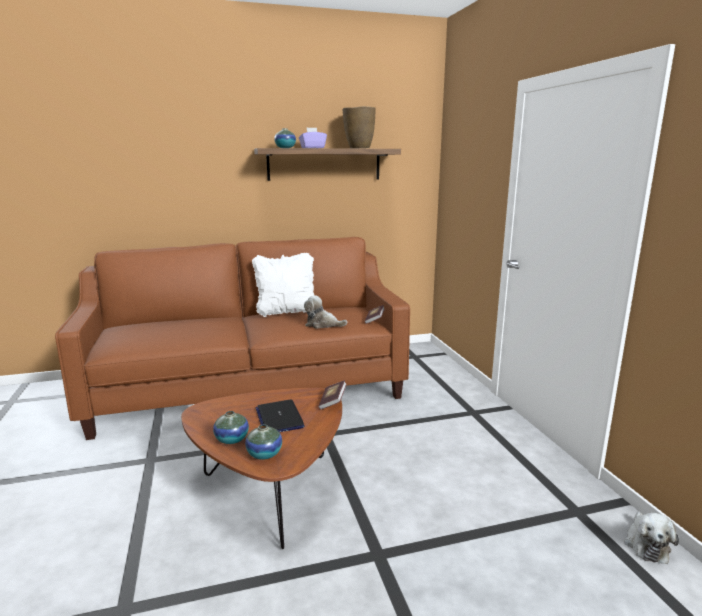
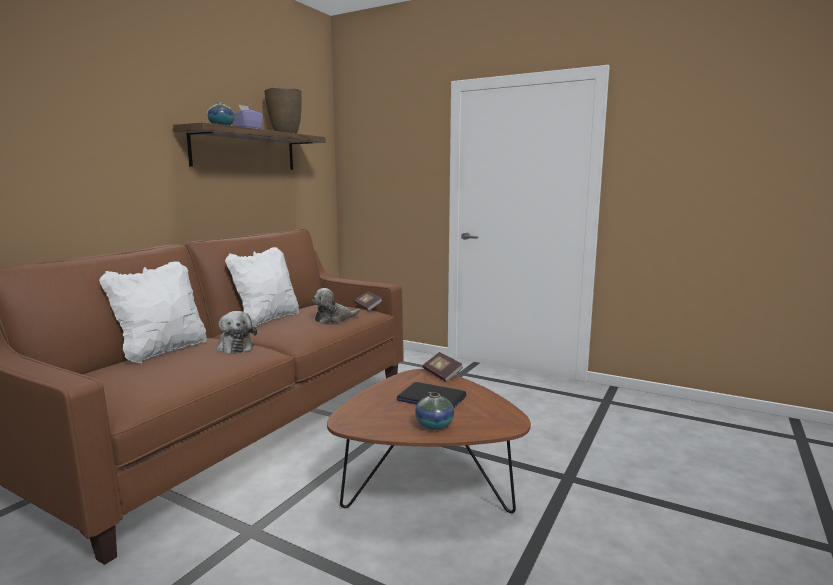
camera: 45 degrees left, 5 degrees down
vase [245,424,282,460] -> none
plush toy [624,512,679,564] -> plush toy moved to [216,311,257,354]
none -> white pillow [99,261,207,363]

